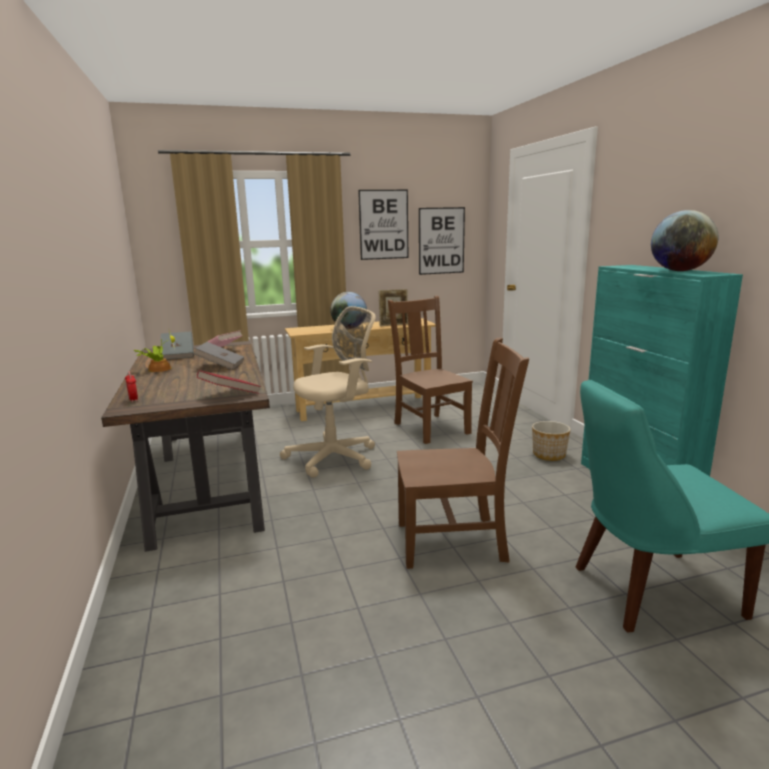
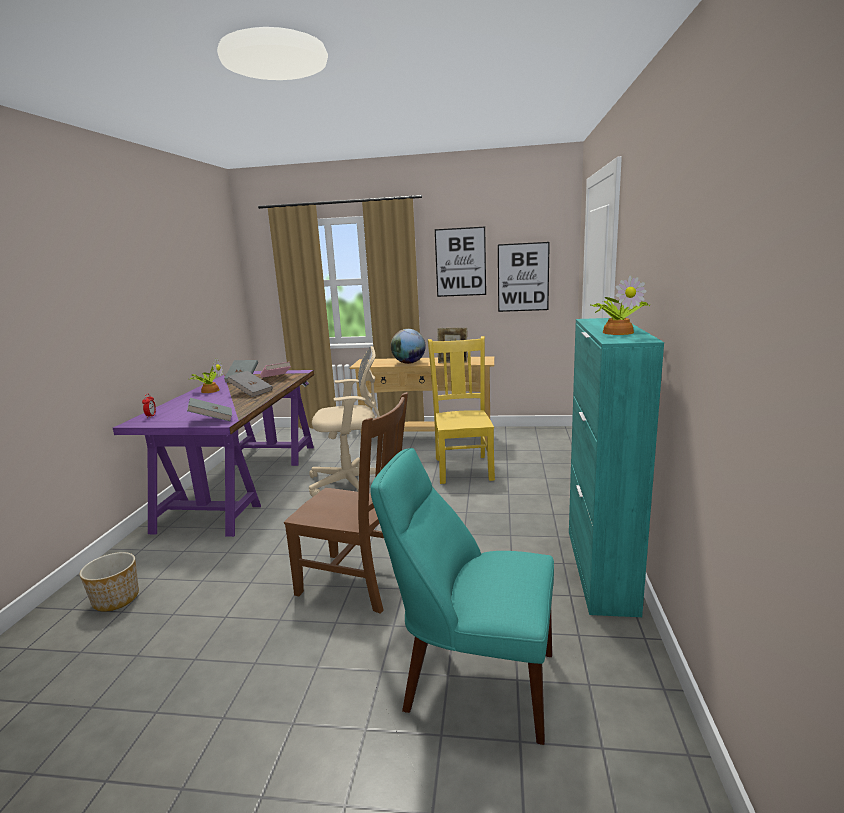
camera: 25 degrees right, 0 degrees up
brown desk [101,341,270,552] -> purple desk [113,370,314,537]
red book [197,370,261,394] -> grey book [187,398,232,422]
brown chair [388,295,473,444] -> yellow chair [428,336,495,484]
planter [532,421,571,461] -> planter moved to [79,552,139,612]
globe [651,210,719,271] -> potted plant [590,275,651,335]

